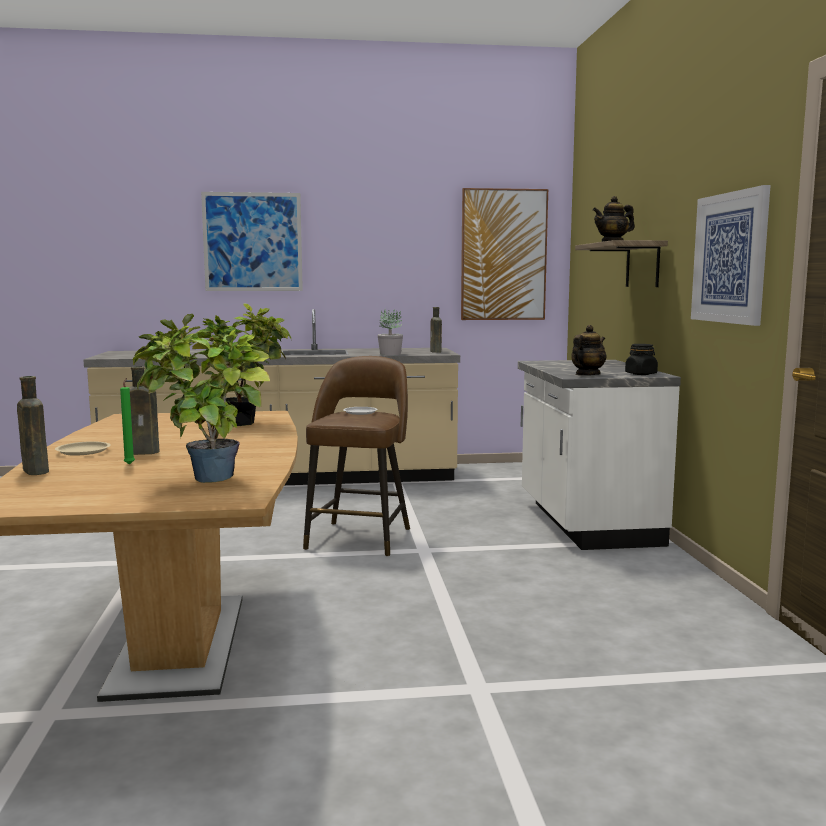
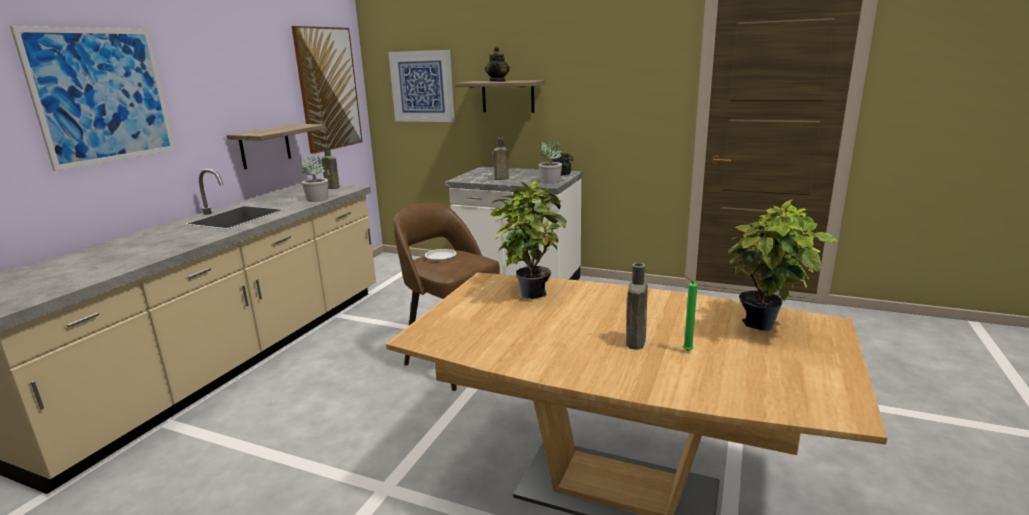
camera: 60 degrees left, 10 degrees up
brown bottle [17,376,49,475] -> brown bottle moved to [493,137,509,180]
beige plate [55,441,110,456] -> none
teapot [571,325,607,375] -> potted plant [539,140,562,184]
picture [691,185,771,326] -> picture moved to [389,50,455,122]
none -> shelf [226,124,326,169]

